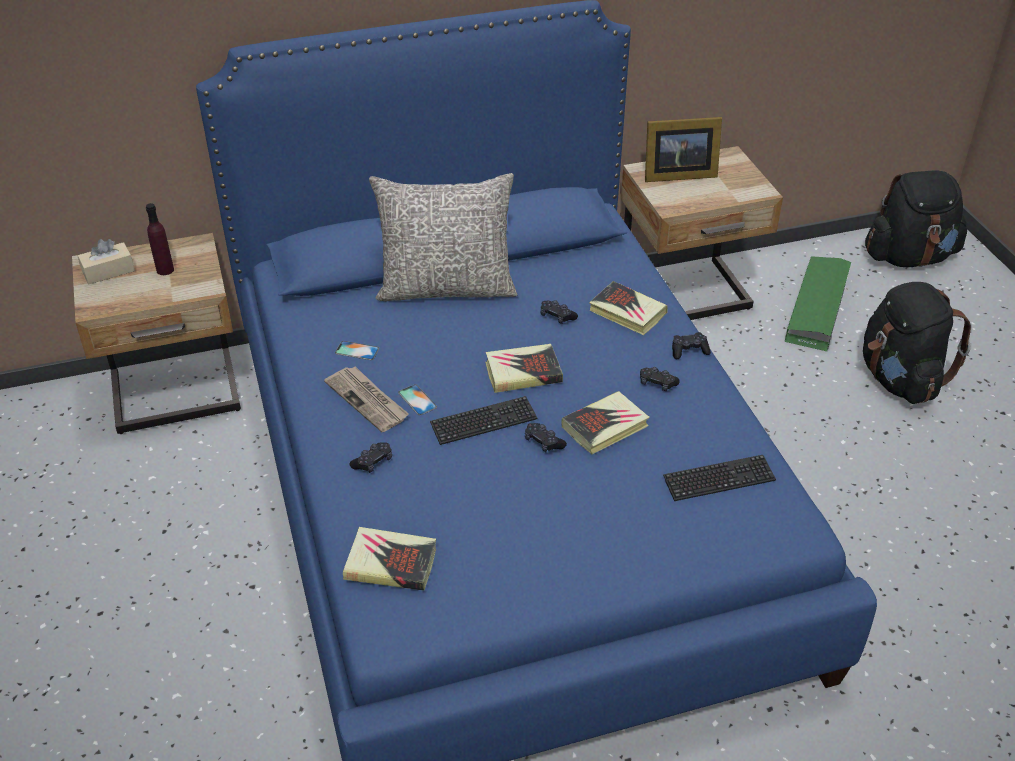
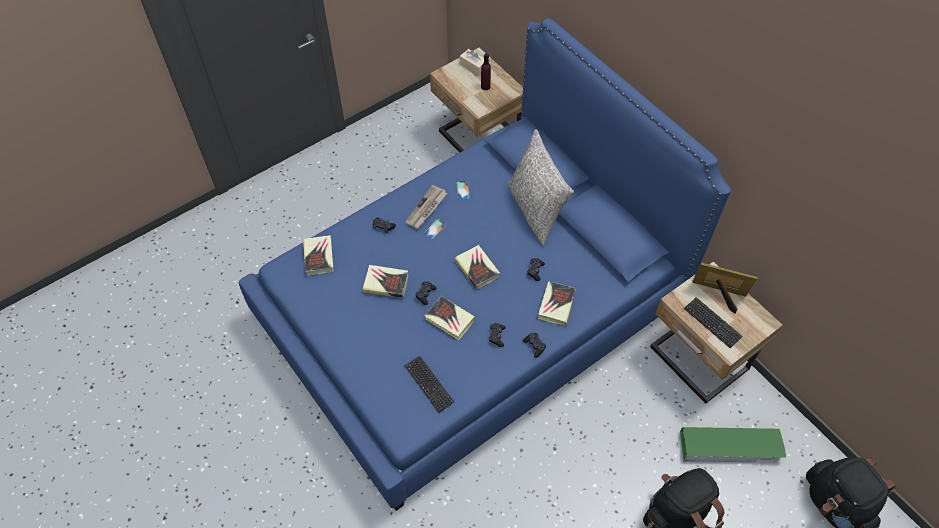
camera: 70 degrees right, 15 degrees up
keyboard [430,396,537,445] -> keyboard moved to [684,297,743,348]
picture frame [645,117,722,182] -> picture frame turned 135 degrees clockwise [692,263,758,314]
none -> book [362,265,408,298]

